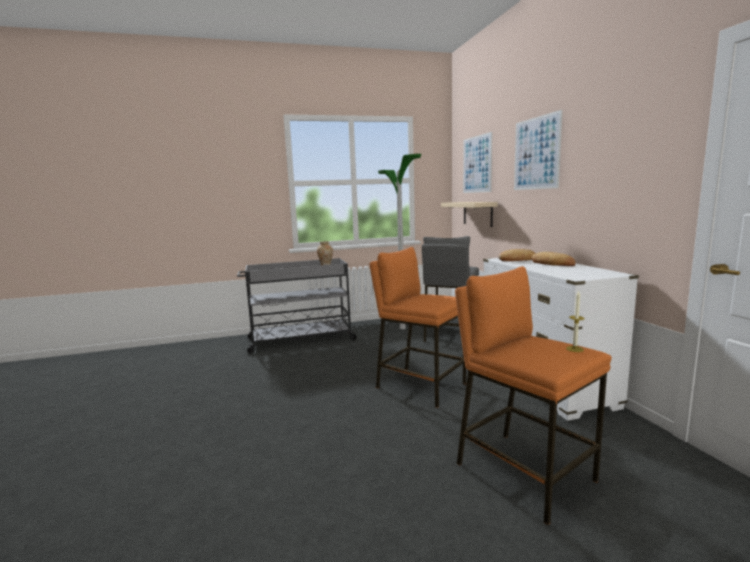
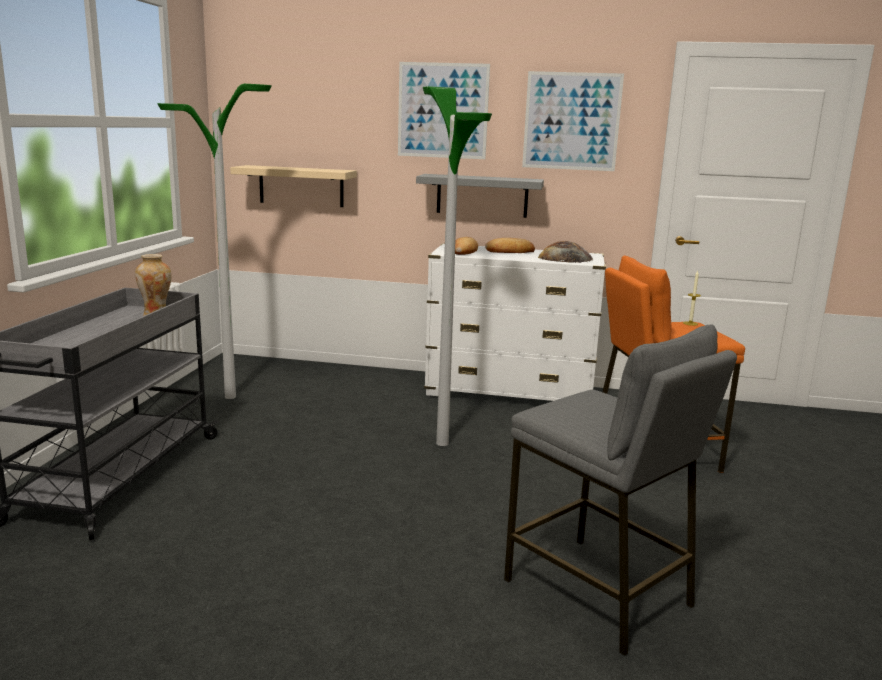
camera: 65 degrees left, 5 degrees up
orange stool [369,247,466,408] -> floor lamp [423,86,492,446]
grey stool [422,236,479,342] -> grey stool moved to [504,325,737,656]
picture [463,132,492,193] -> picture moved to [522,71,624,171]
none -> grey shelf [416,174,544,218]
none -> bread [538,241,593,263]

